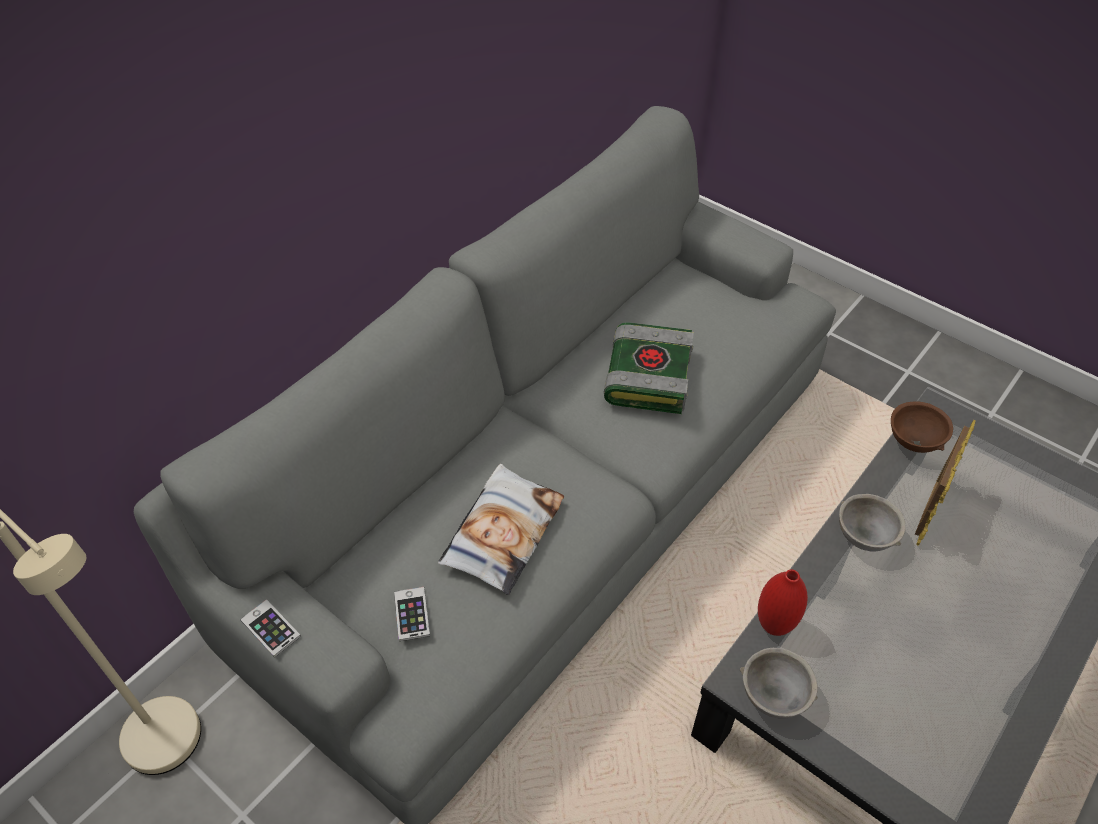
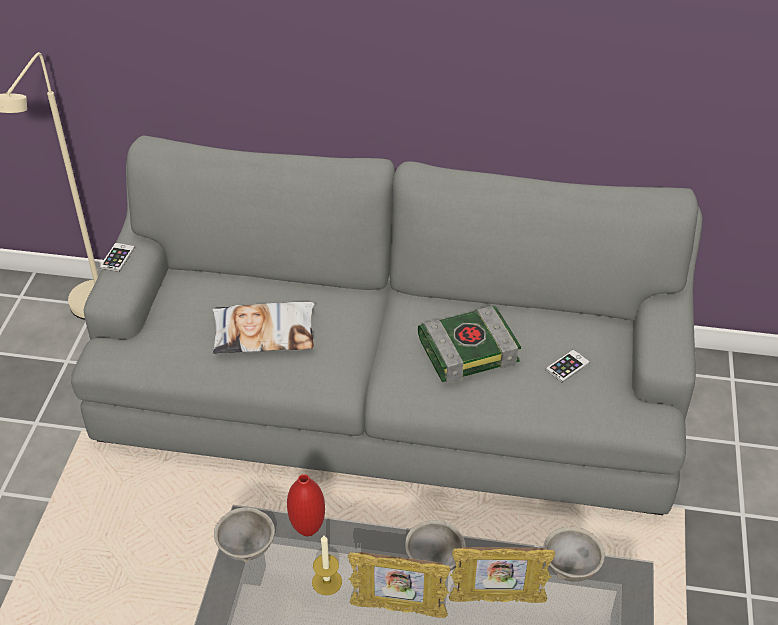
camera: 60 degrees right, 5 degrees down
phone [394,587,430,641] -> phone moved to [545,349,590,382]
brown bowl [891,402,953,453] -> grey bowl [543,527,605,582]
none -> candle [312,535,342,595]
none -> picture frame [348,552,451,618]

